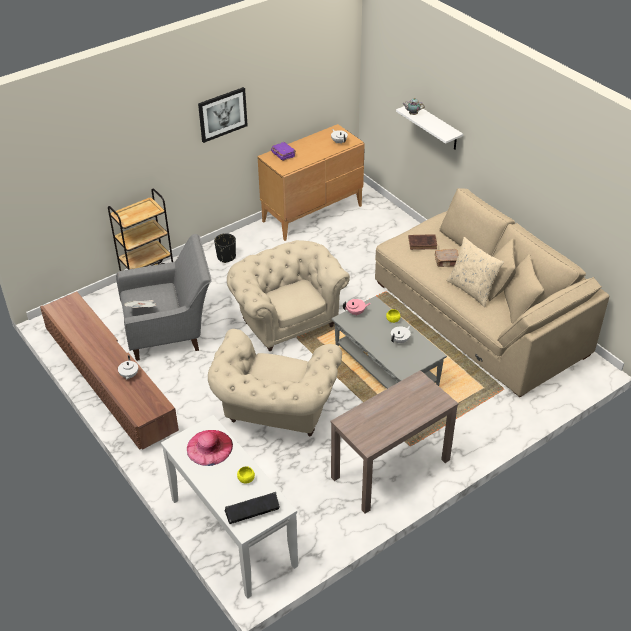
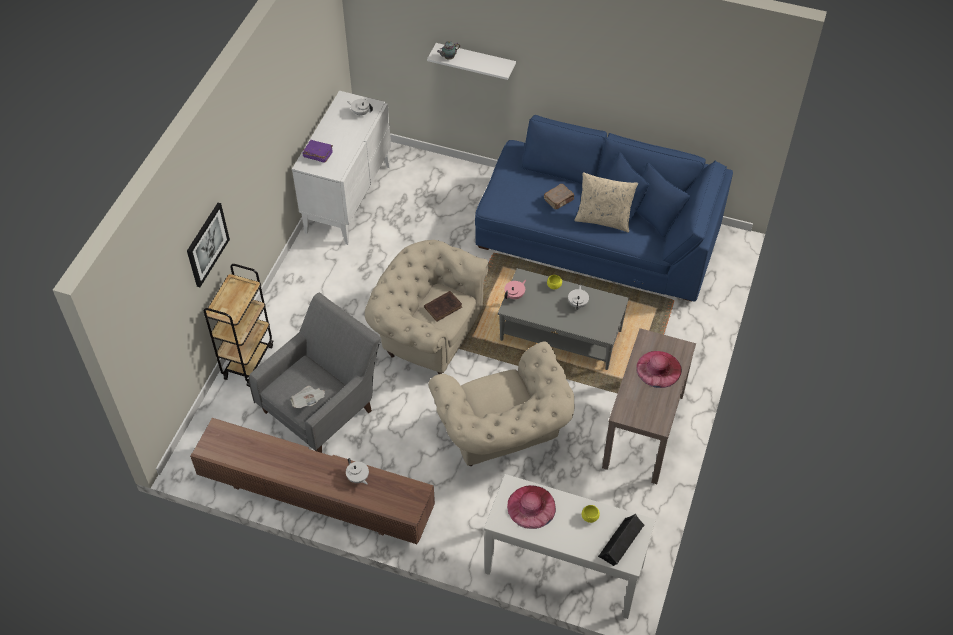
camera: 35 degrees left, 10 degrees up
picture [198,87,248,143] -> picture moved to [187,203,230,287]
black planter [214,233,236,263] -> none
brown cabinet [257,124,365,241] -> white cabinet [292,91,391,245]
beige sofa [375,188,610,397] -> blue sofa [475,115,733,302]
brown book [408,234,437,250] -> brown book moved to [424,291,462,322]
none -> pink hat [636,351,682,388]

